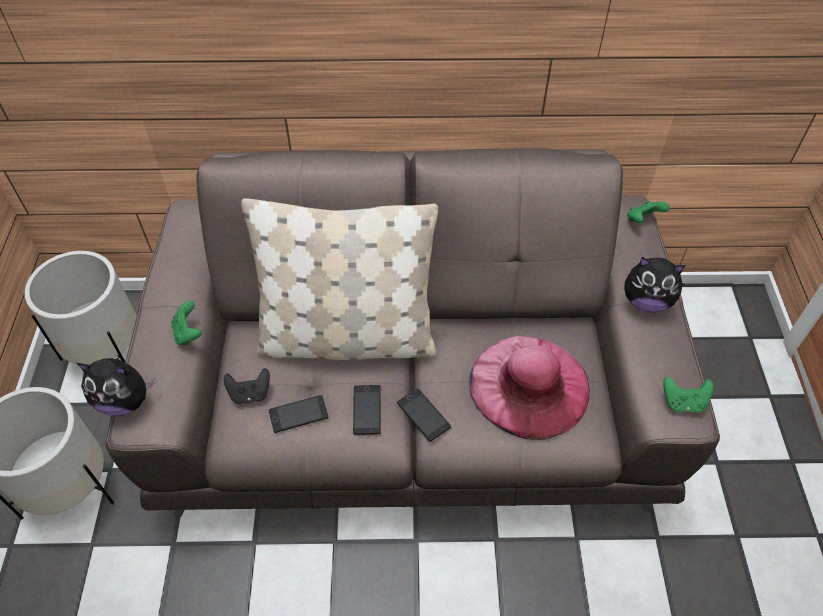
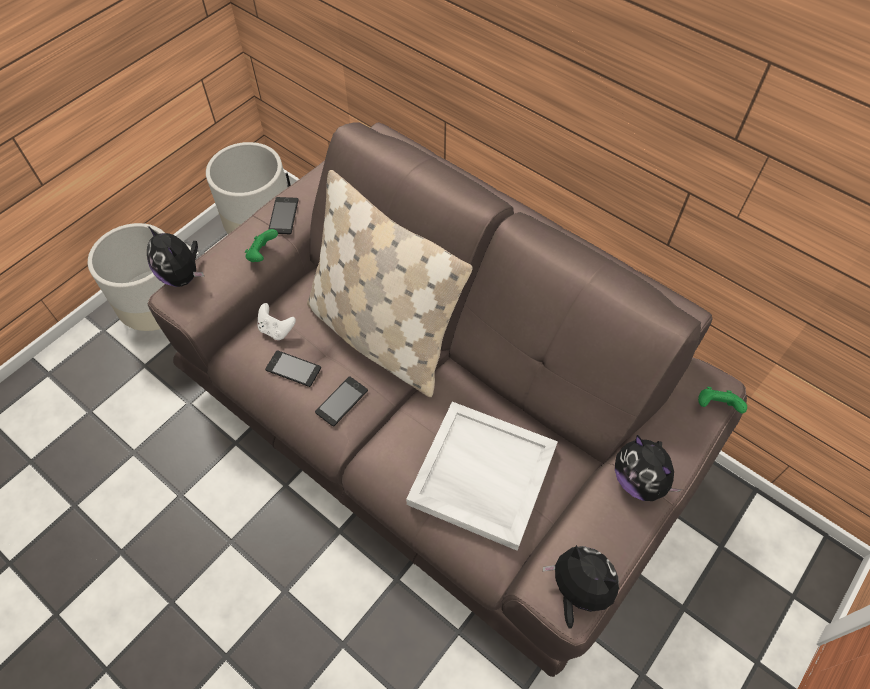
camera: 40 degrees right, 5 degrees up
black game controller [224,368,270,404] -> white game controller [258,303,296,340]
phone [397,389,451,442] -> phone moved to [268,197,298,234]
pink hat [469,336,590,440] -> white tray [406,402,558,551]
green game controller [663,377,713,413] -> plush toy [543,545,619,628]

